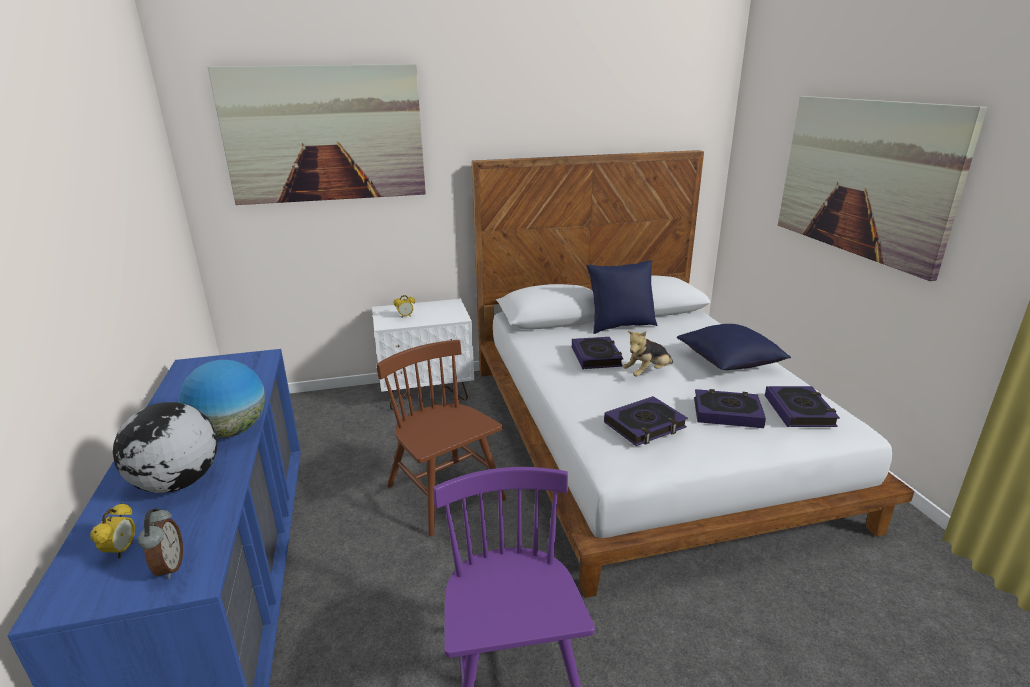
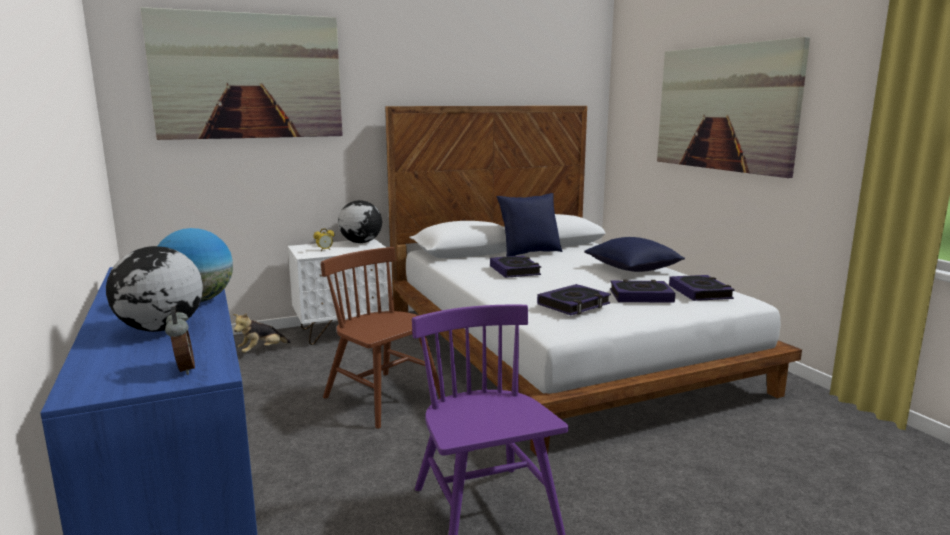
camera: 10 degrees left, 10 degrees down
alarm clock [90,503,135,558] -> none
plush toy [623,331,673,377] -> plush toy moved to [233,313,291,353]
none -> globe [338,200,382,243]

